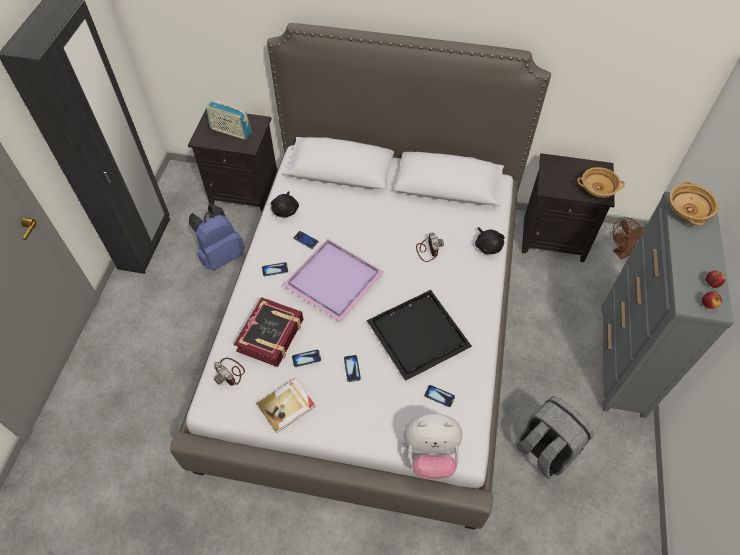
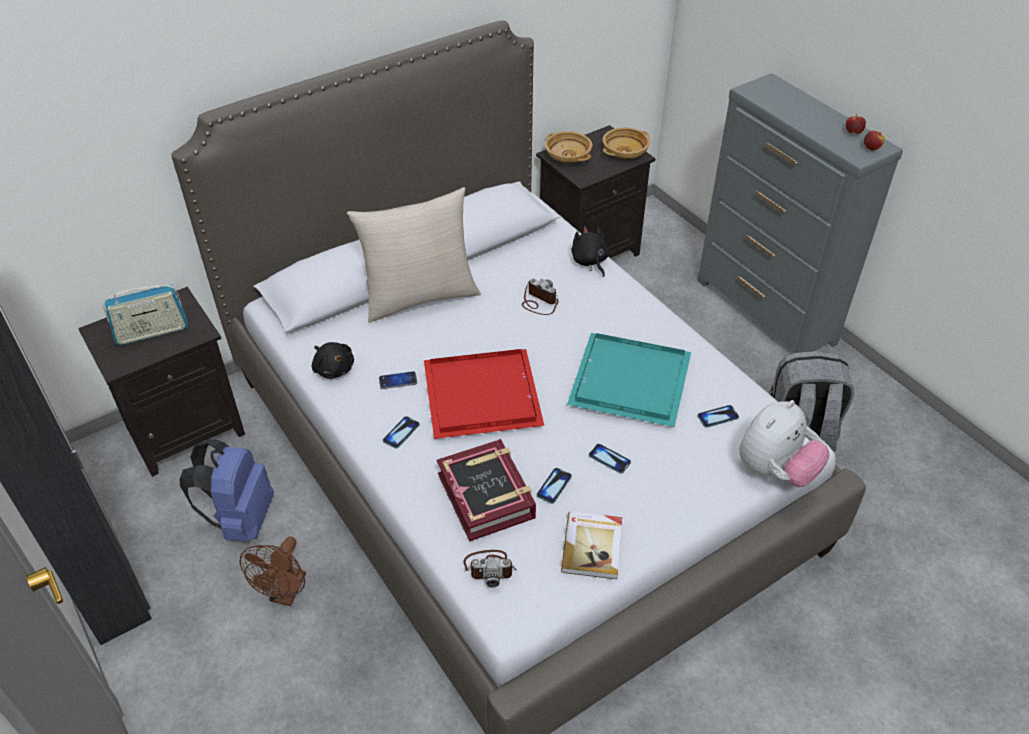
camera: 45 degrees left, 10 degrees down
purple tray [283,238,384,322] -> red tray [424,349,544,439]
black tray [367,290,472,381] -> turquoise tray [567,333,691,427]
black plush toy [475,227,505,254] -> black plush toy turned 135 degrees counterclockwise [572,226,609,277]
brown fan [612,217,645,260] -> brown fan moved to [240,537,306,606]
beige bowl [669,181,719,225] -> beige bowl moved to [545,131,592,164]
none -> beige pillow [347,187,481,323]

